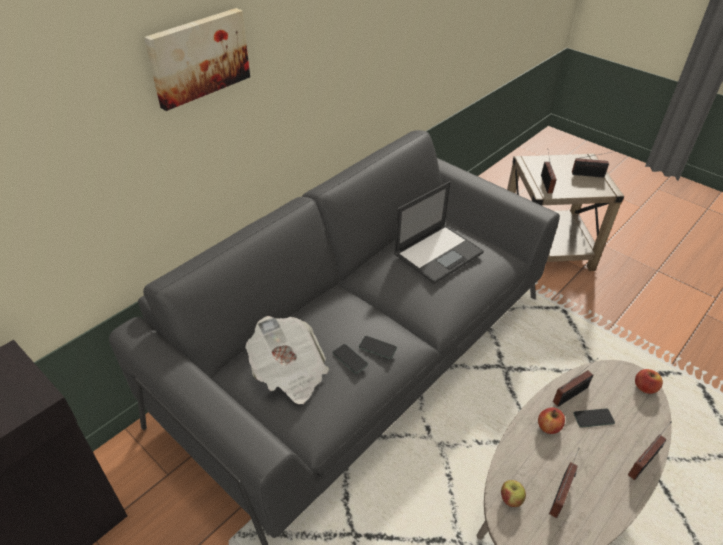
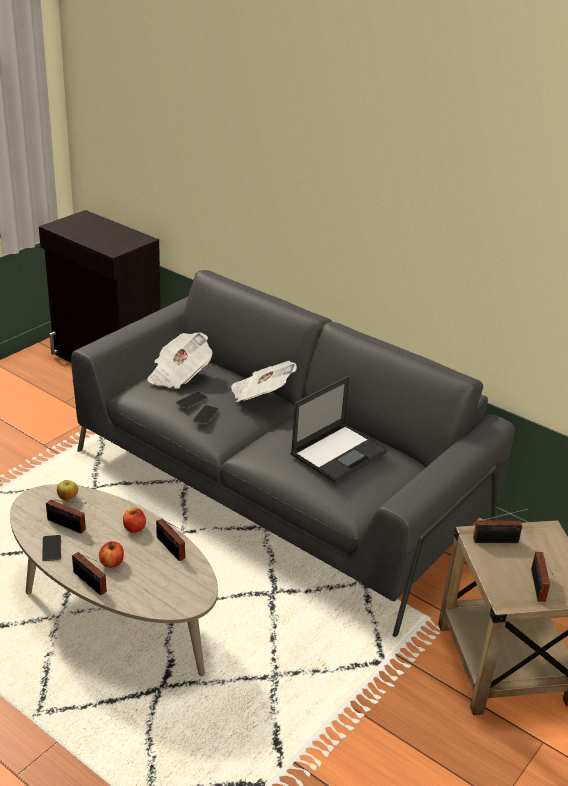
camera: 85 degrees right, 10 degrees down
picture [144,8,250,111] -> none
laptop [394,181,484,284] -> laptop turned 90 degrees counterclockwise [290,376,387,483]
phone [574,408,615,427] -> phone moved to [42,535,61,561]
apple [635,369,663,394] -> apple moved to [99,541,124,568]
none -> newspaper [231,361,297,402]

